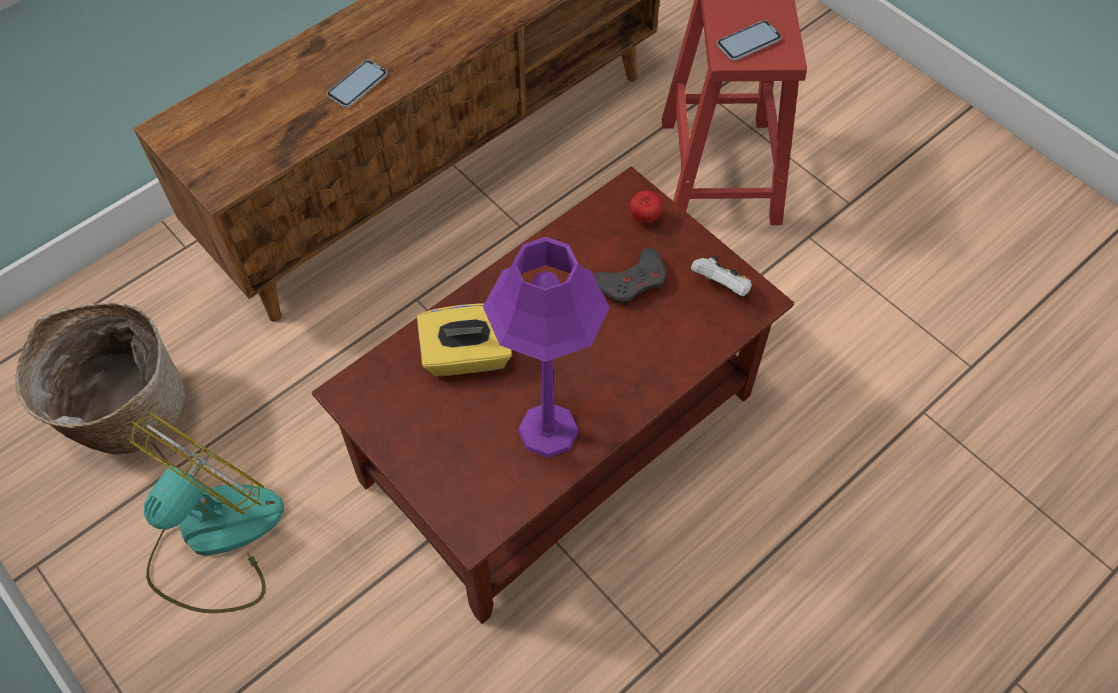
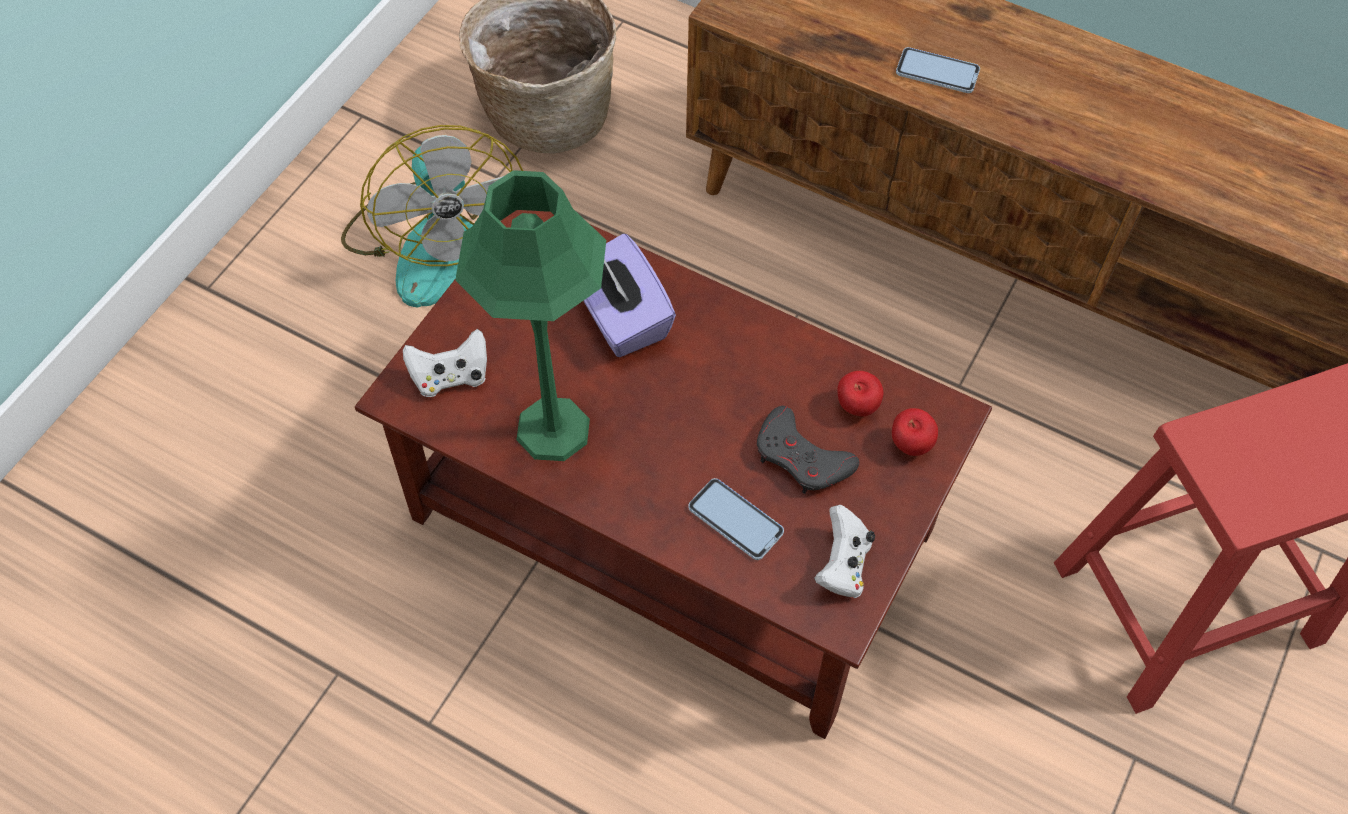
camera: 70 degrees right, 0 degrees up
fan [129,413,284,613] -> fan turned 60 degrees clockwise [341,125,523,307]
yellow tissue box [417,303,512,376] -> purple tissue box [584,234,676,357]
purple table lamp [483,237,610,458] -> green table lamp [455,170,606,461]
phone [717,20,782,61] -> phone moved to [688,478,784,560]
none -> white game controller [403,329,487,397]
none -> apple [837,371,883,416]

